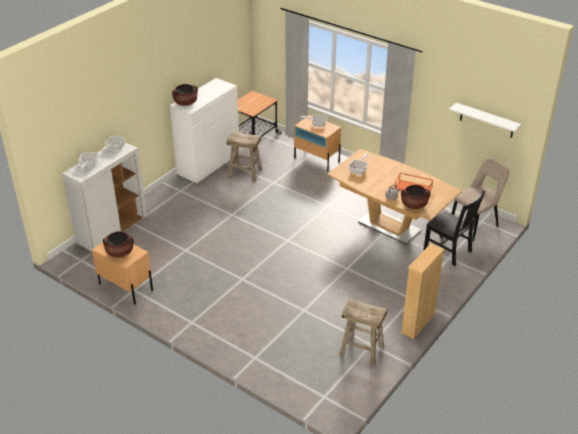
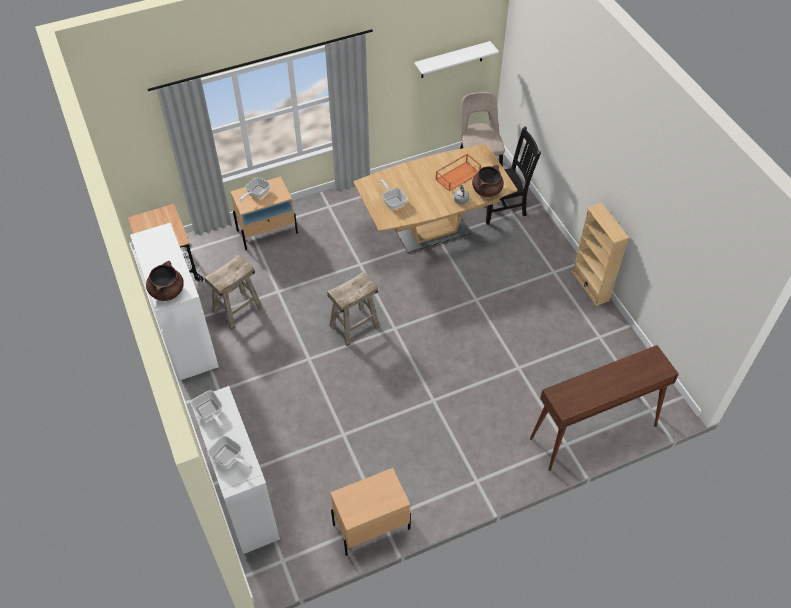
camera: 60 degrees left, 15 degrees up
brown cooking pot [103,231,134,258] -> none
beige stool [340,298,387,366] -> beige stool moved to [327,271,380,346]
none -> brown console table [530,345,679,471]

